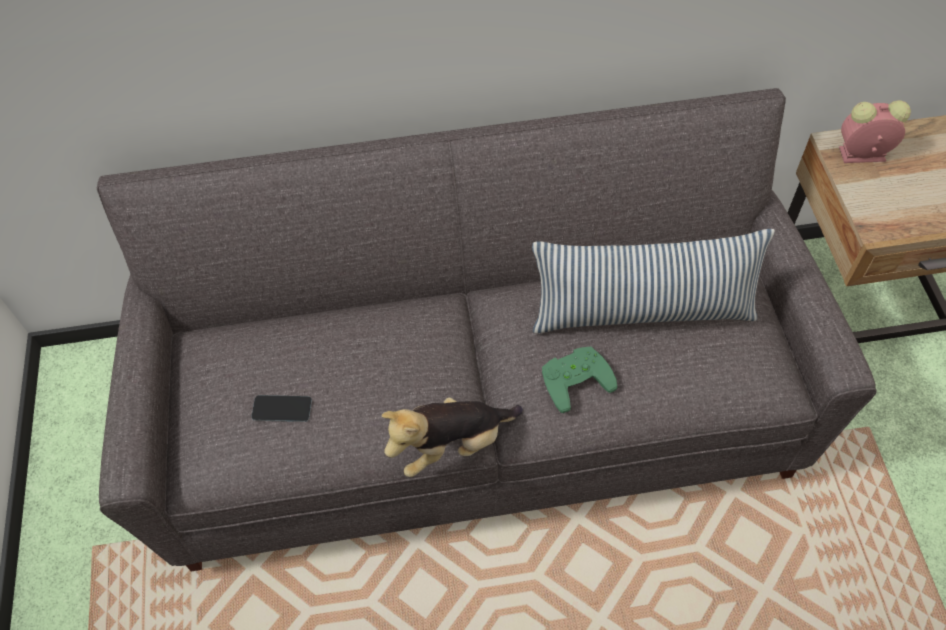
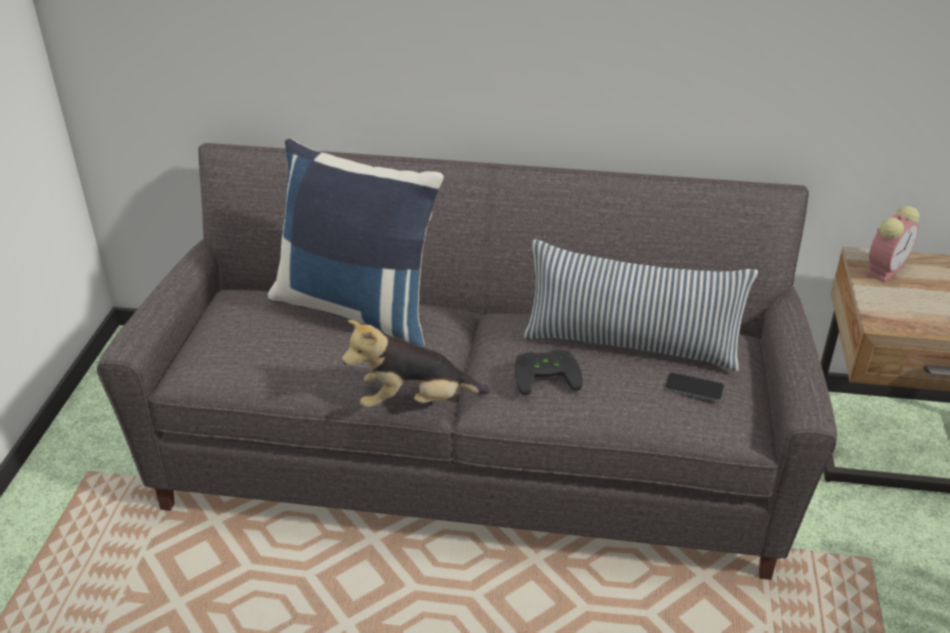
camera: 15 degrees right, 20 degrees down
phone [251,395,312,422] -> phone moved to [665,373,724,401]
green game controller [542,346,617,413] -> black game controller [515,350,583,395]
alarm clock [839,100,911,163] -> alarm clock turned 120 degrees clockwise [866,206,920,282]
none -> blue pillow [267,139,444,347]

